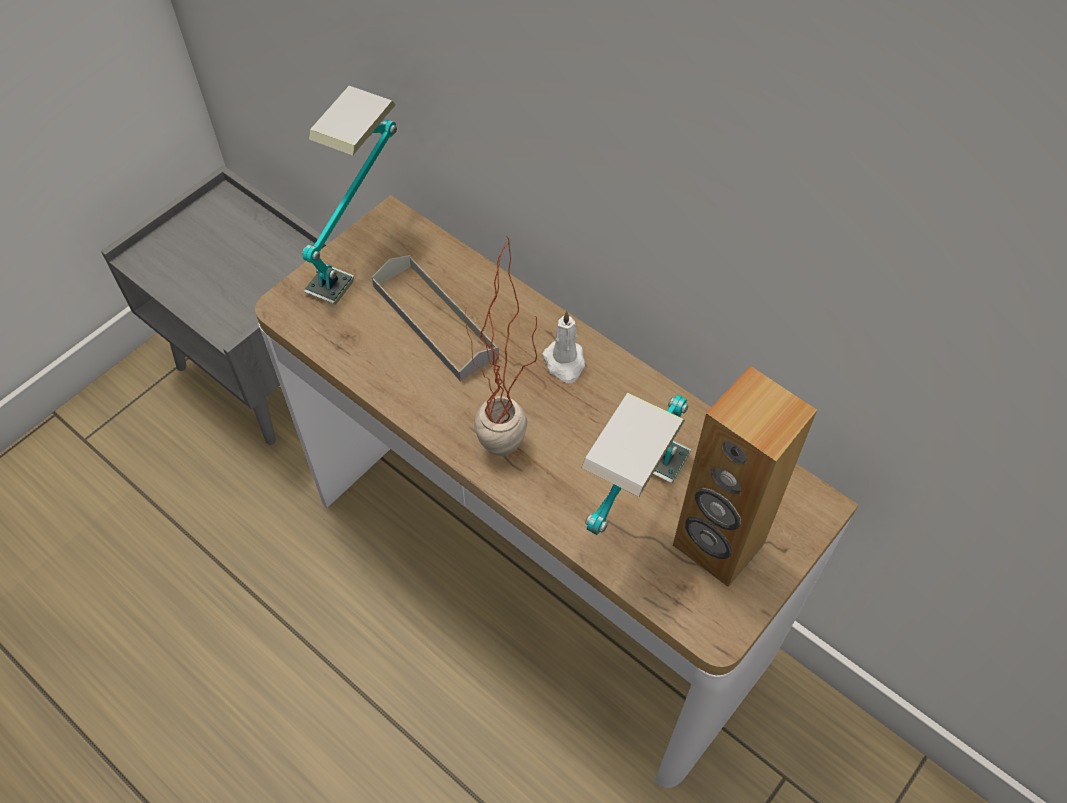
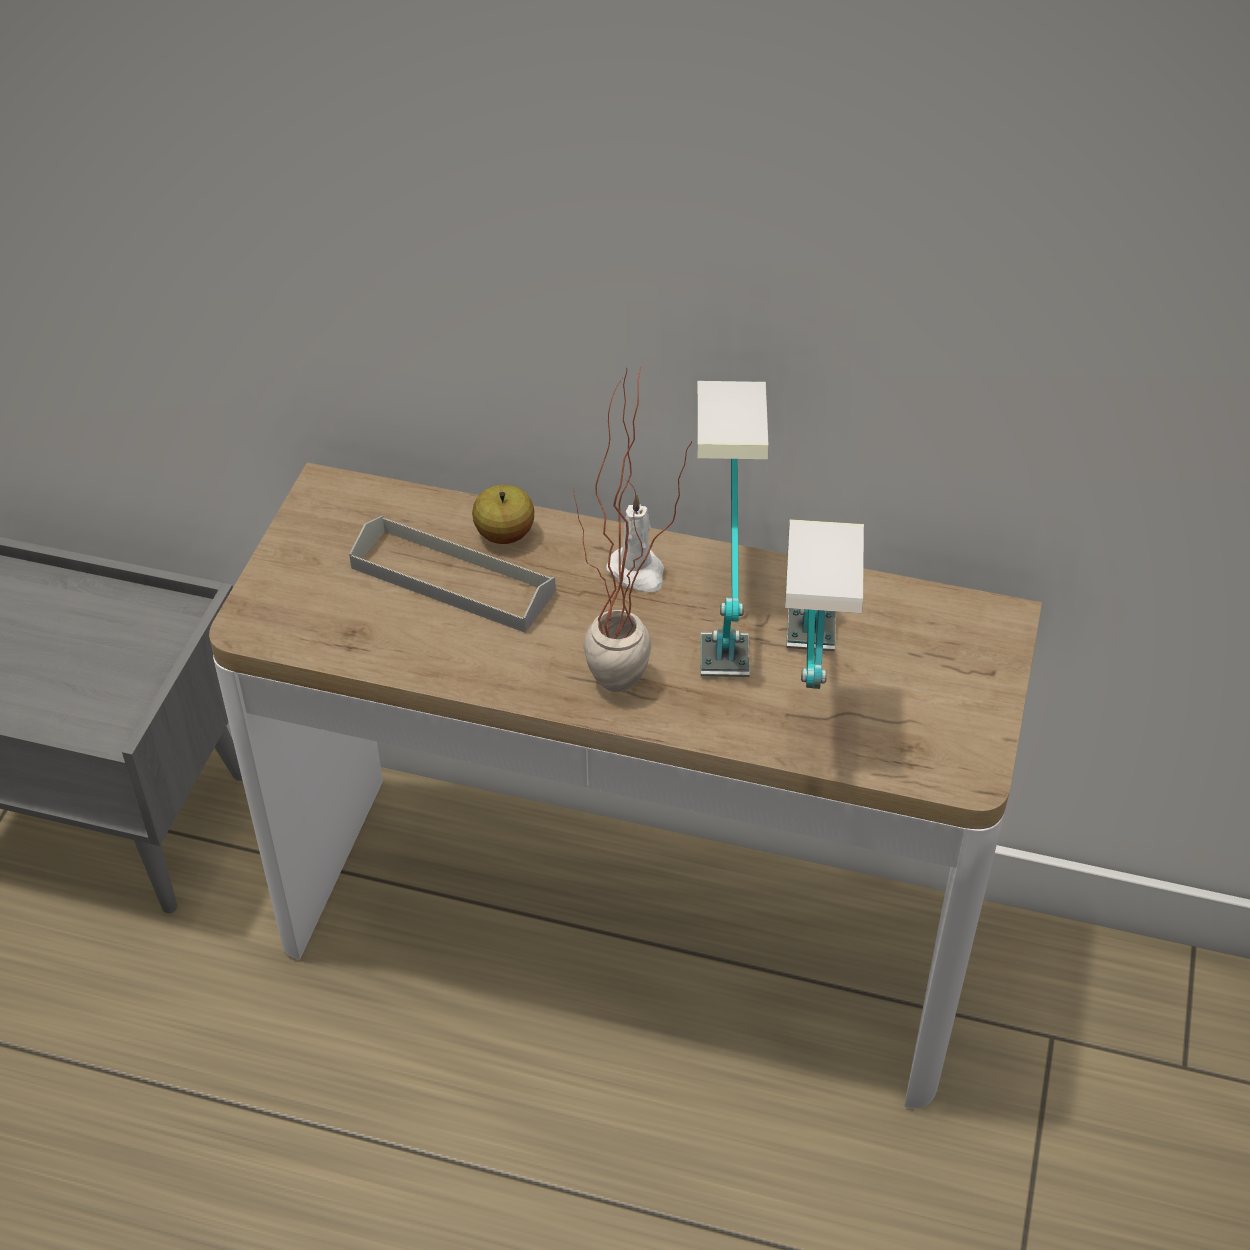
camera: 25 degrees left, 10 degrees down
table lamp [302,86,397,305] -> table lamp moved to [697,381,769,677]
brown speaker [673,366,817,587] -> none
none -> apple [472,485,534,544]

